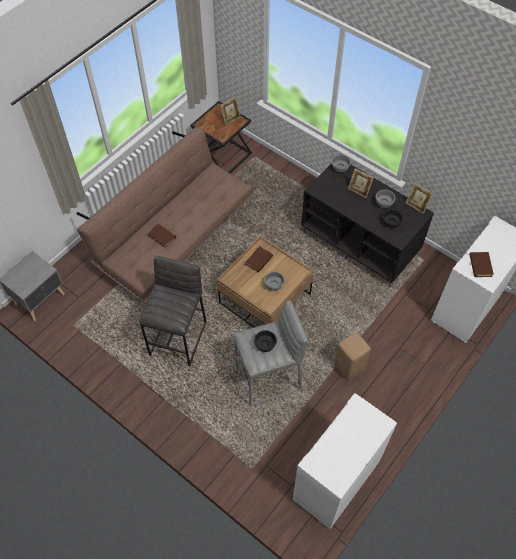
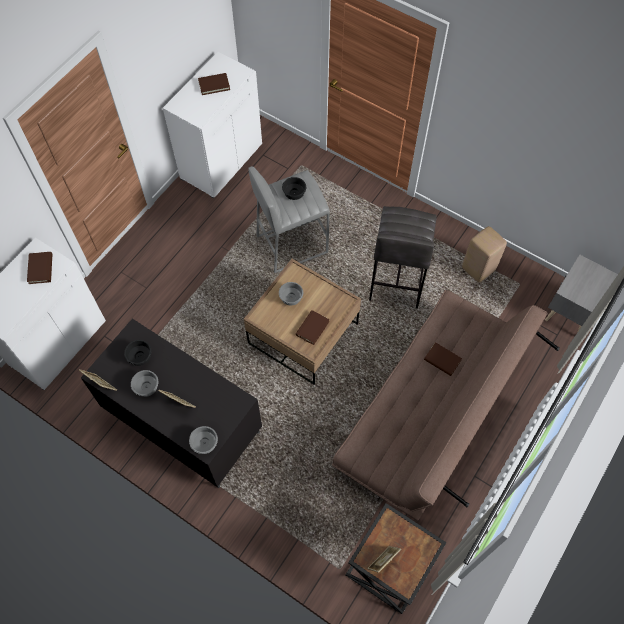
camera: 175 degrees right, 5 degrees up
beige stool [334,332,371,381] -> beige stool moved to [462,226,507,283]
none -> brown book [198,73,230,95]

